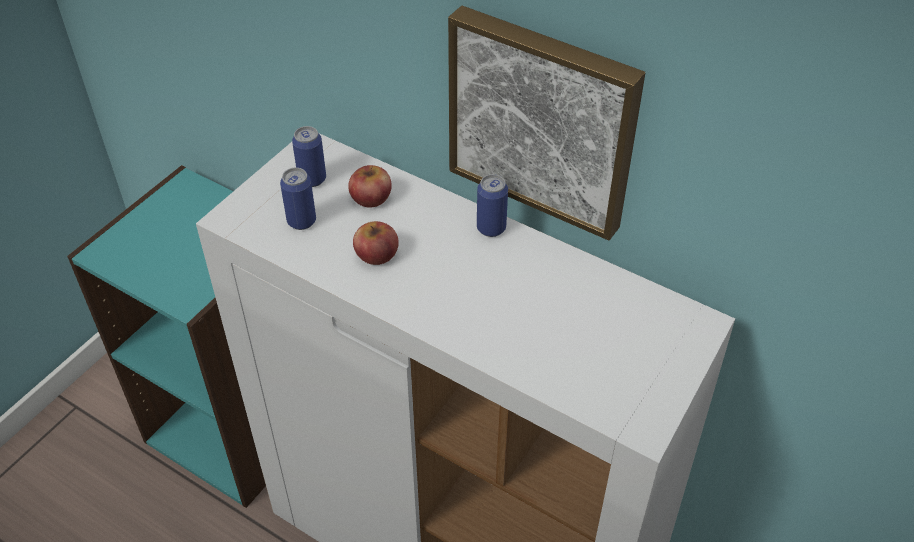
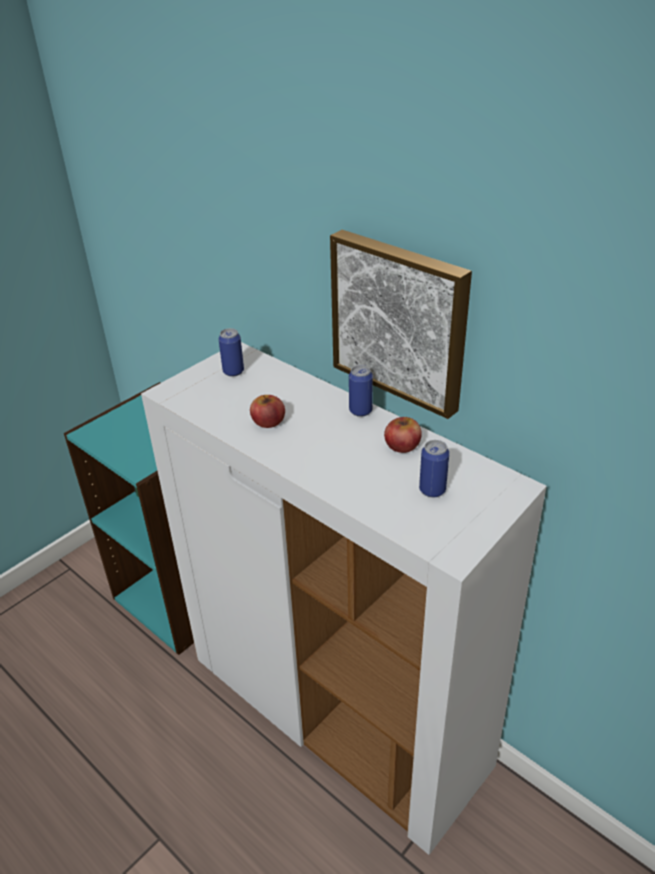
camera: 10 degrees right, 10 degrees down
can [280,168,316,230] -> can moved to [419,440,449,498]
apple [348,165,392,207] -> apple moved to [384,417,422,453]

